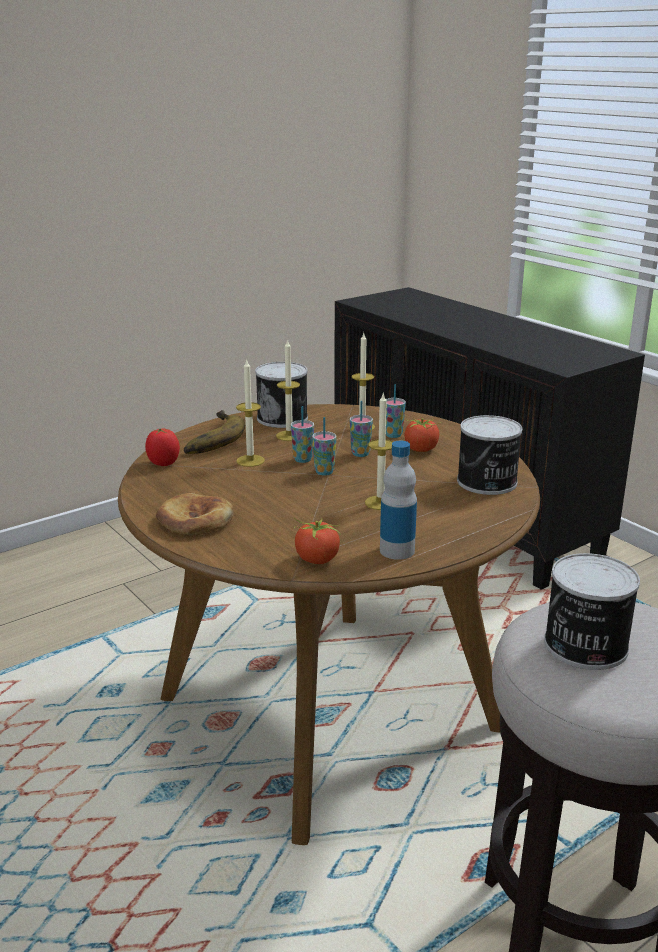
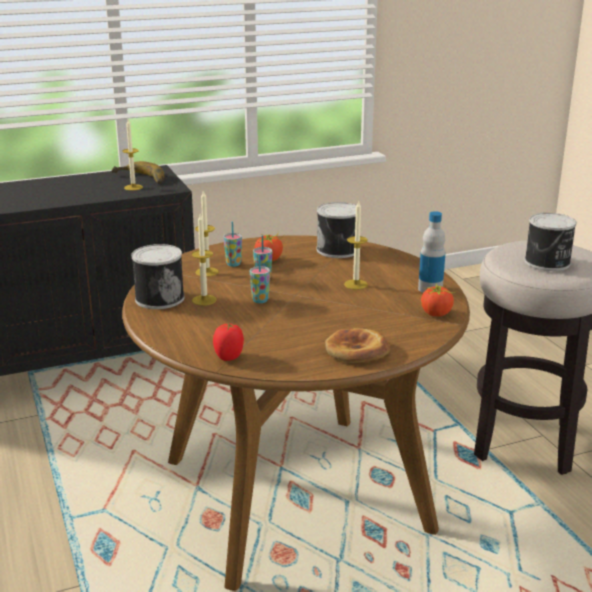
camera: 75 degrees left, 0 degrees up
banana [184,410,245,454] -> banana moved to [112,161,165,184]
candle [236,360,265,467] -> candle moved to [122,120,143,191]
cup [312,417,336,475] -> none

